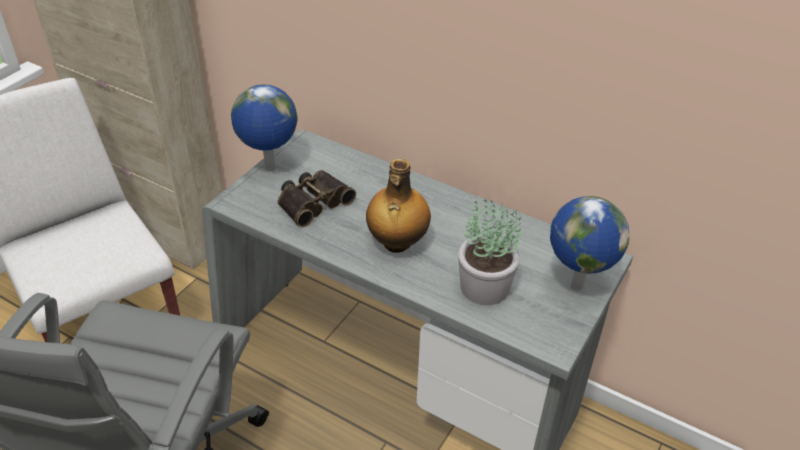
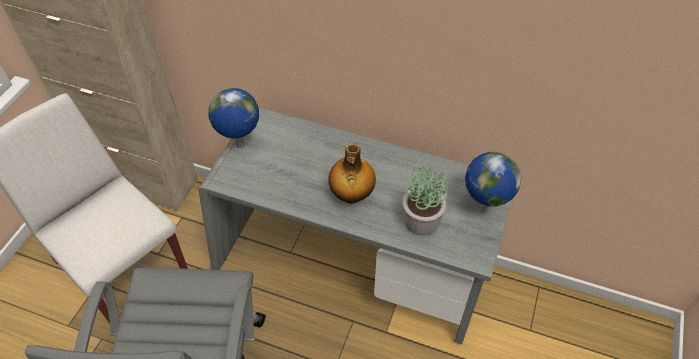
camera: 10 degrees left, 10 degrees up
binoculars [277,170,356,228] -> none

